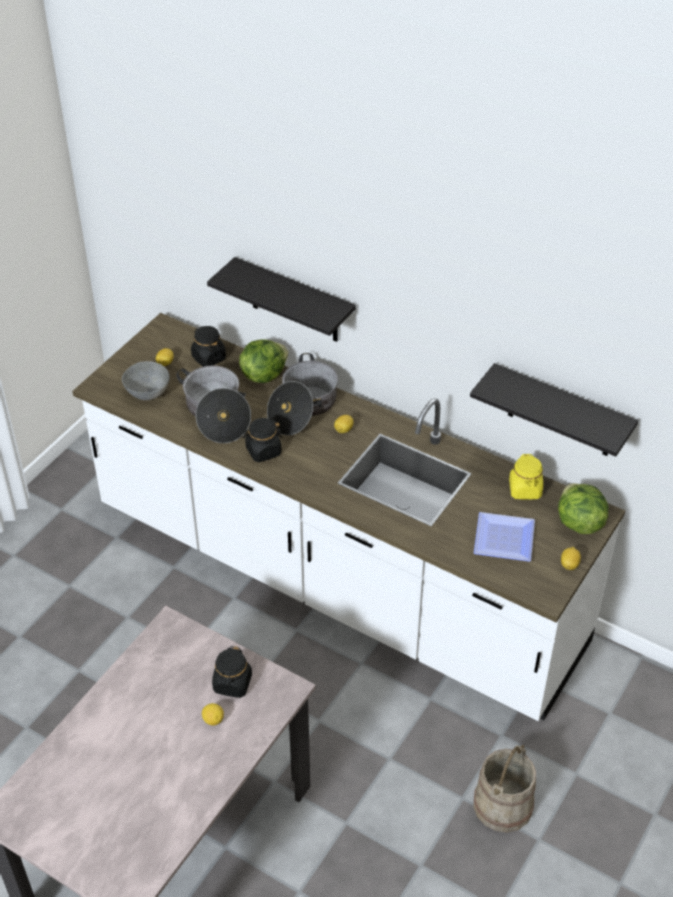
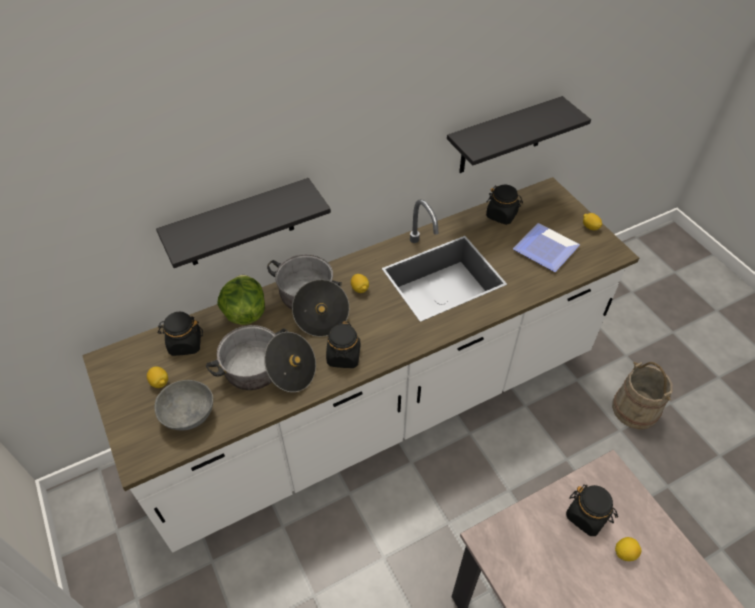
camera: 60 degrees left, 5 degrees up
yellow jar [509,454,543,499] -> black jar [486,185,523,225]
lettuce [558,483,608,534] -> none

